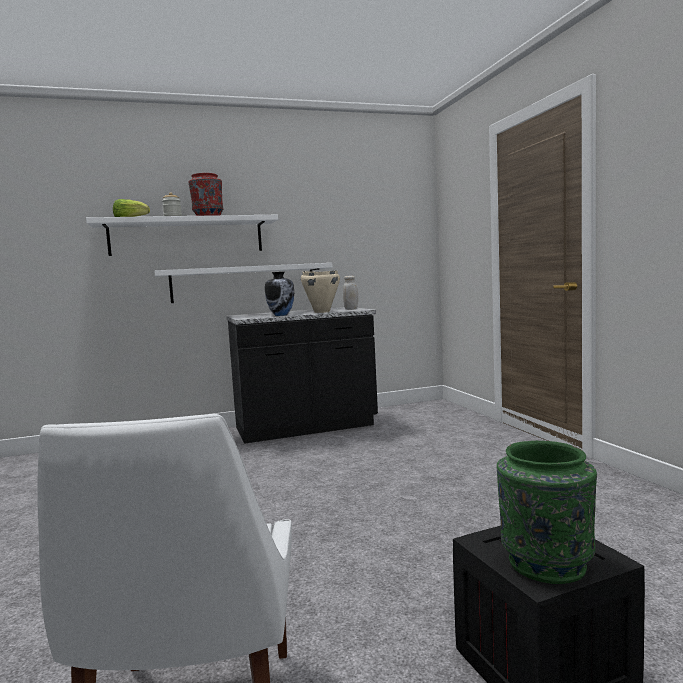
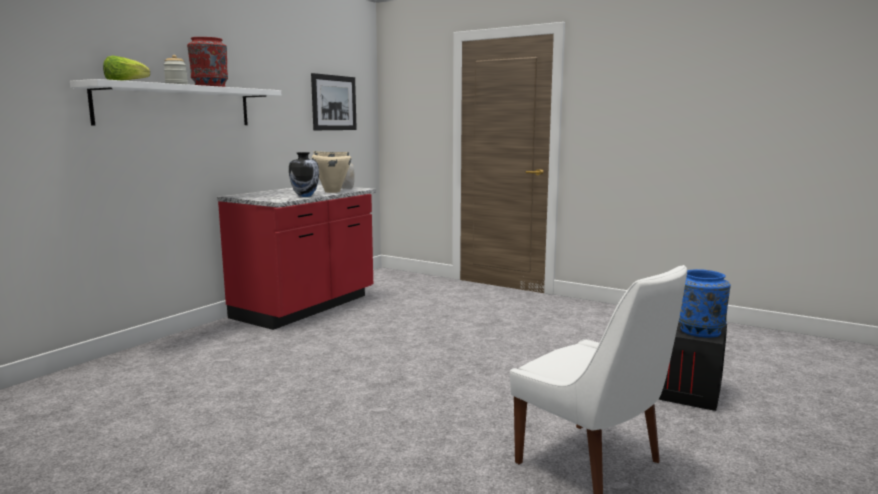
camera: 40 degrees left, 5 degrees up
white shelf [154,263,333,303] -> none
black counter [226,307,378,444] -> red counter [217,185,376,330]
green vase [497,441,597,584] -> blue vase [679,269,731,338]
none -> picture [311,73,357,130]

